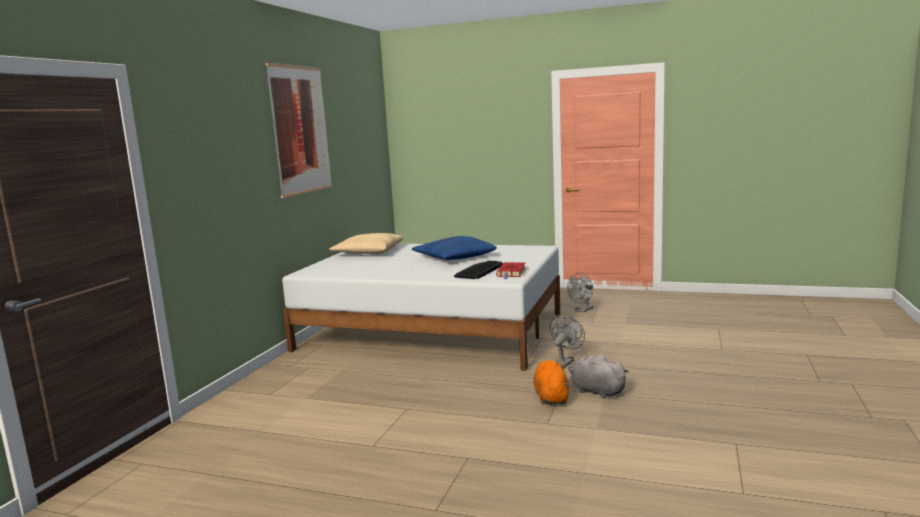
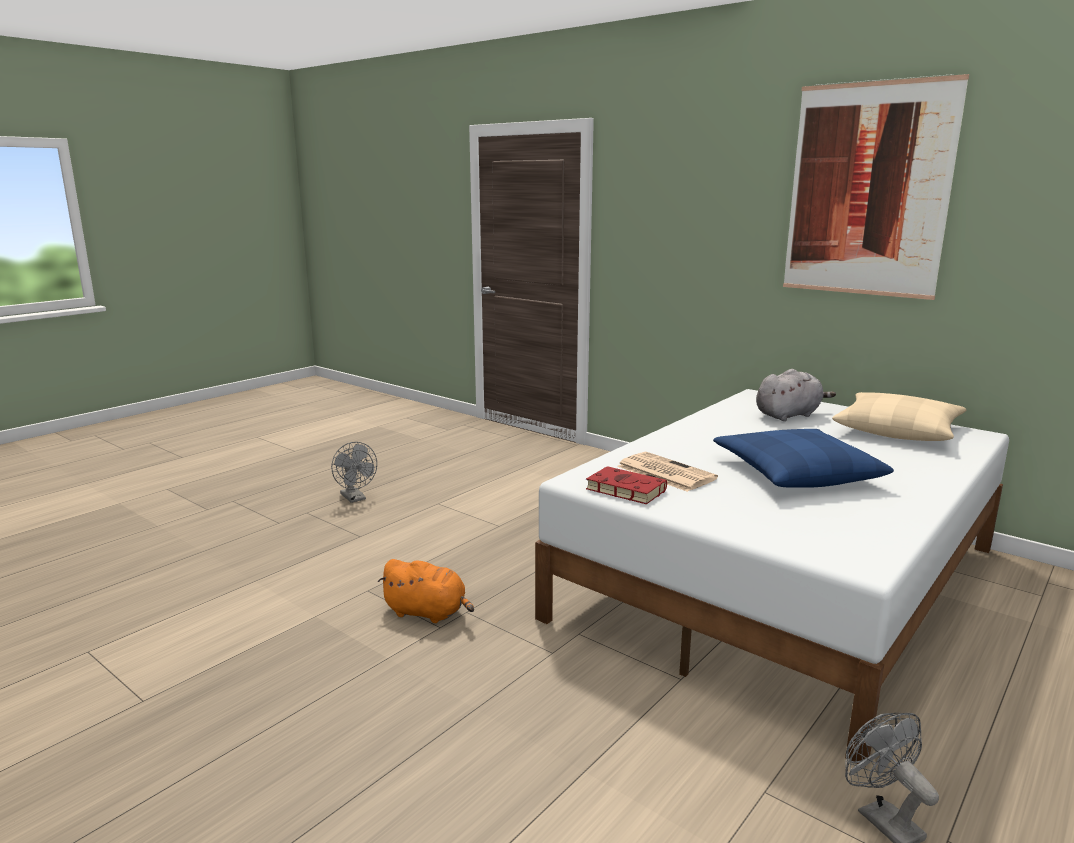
camera: 110 degrees right, 5 degrees up
keyboard [454,261,503,279] -> newspaper [617,452,718,492]
grey fan [549,315,585,368] -> grey fan moved to [331,442,377,503]
grey plush toy [569,354,629,399] -> grey plush toy moved to [756,369,836,421]

